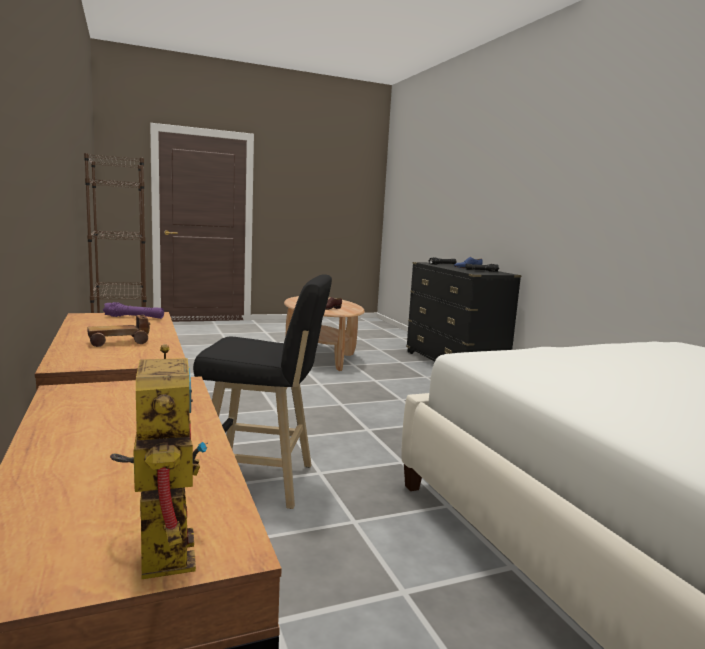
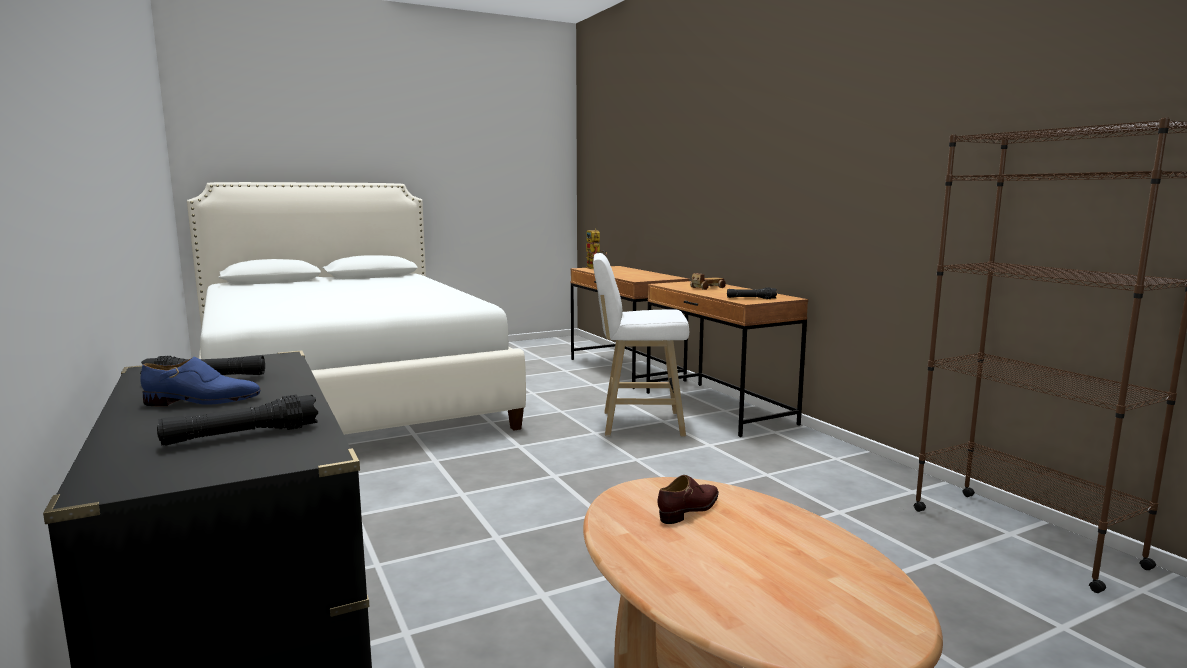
camera: 175 degrees right, 0 degrees up
purple flashlight [103,302,164,319] -> black flashlight [727,287,777,299]
black stool [193,274,332,509] -> white stool [593,253,689,437]

